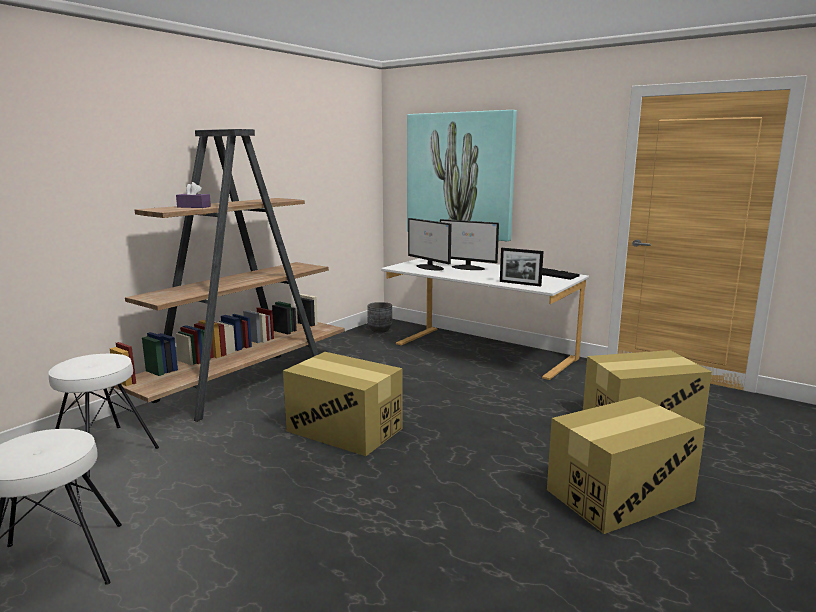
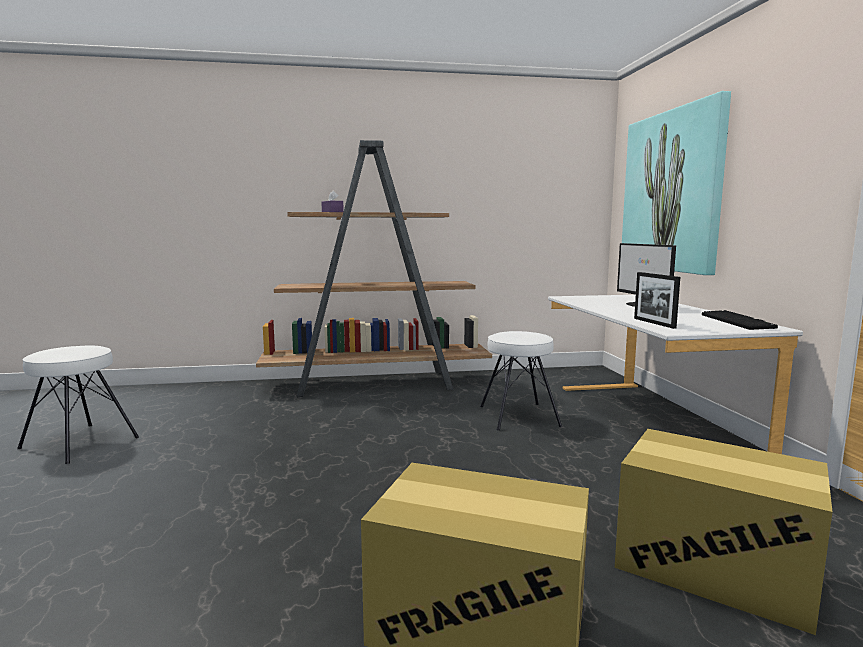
camera: 45 degrees right, 5 degrees down
white stool [48,354,159,477] -> white stool moved to [480,331,562,431]
cardboard box [283,352,403,456] -> none
grey planter [367,302,392,333] -> none
monitor [408,218,452,270] -> none

